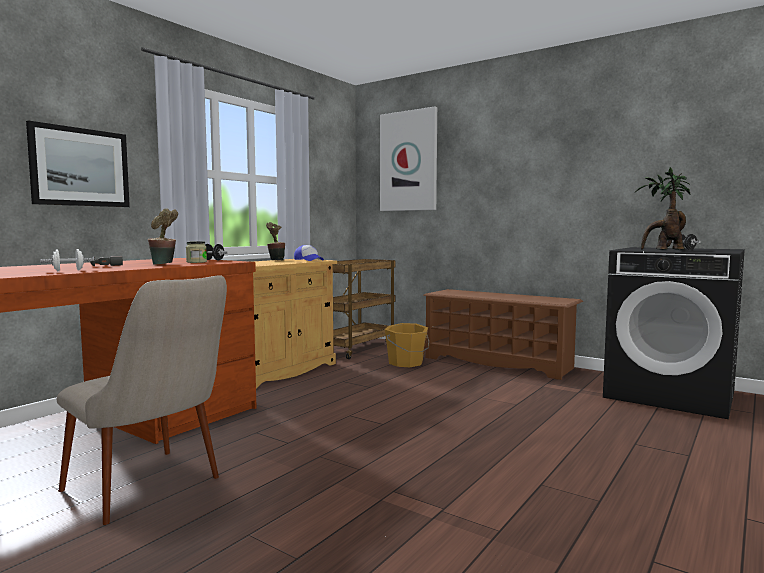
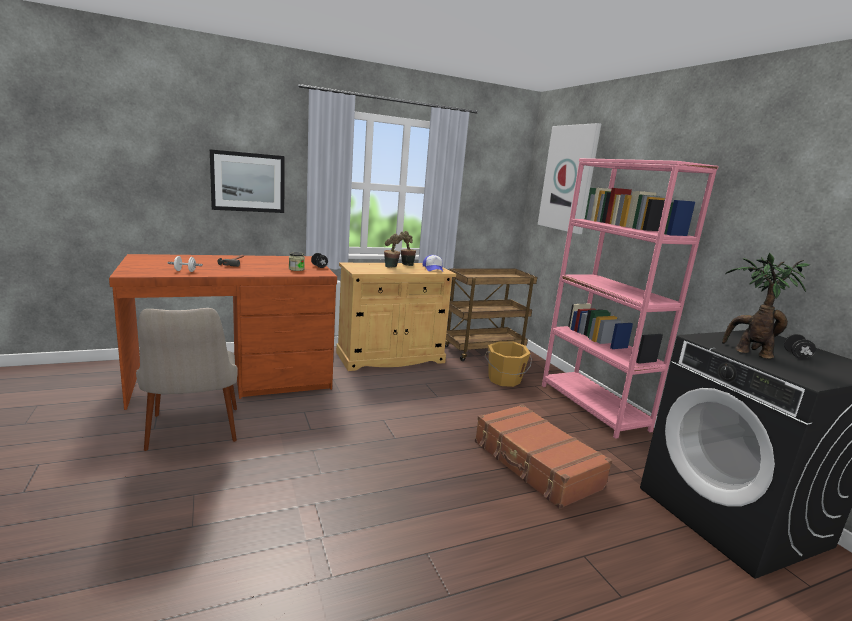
camera: 30 degrees right, 10 degrees up
potted plant [148,208,178,265] -> potted plant moved to [384,234,403,268]
brown shoe rack [423,289,583,380] -> pink bookcase [542,158,719,439]
none -> brown suitcase [475,404,612,509]

